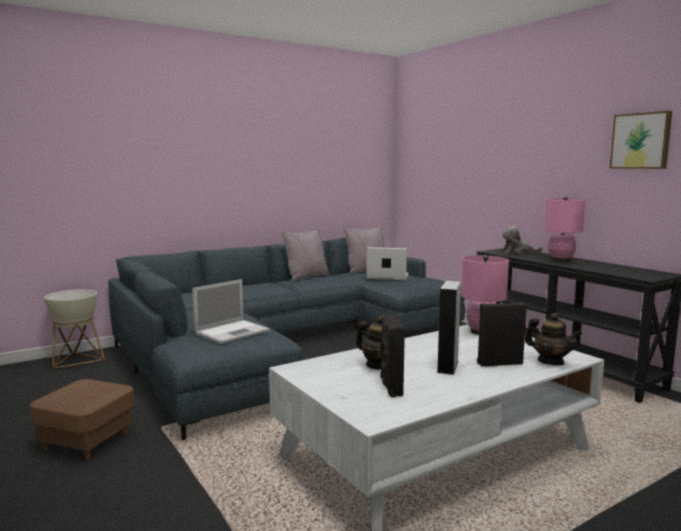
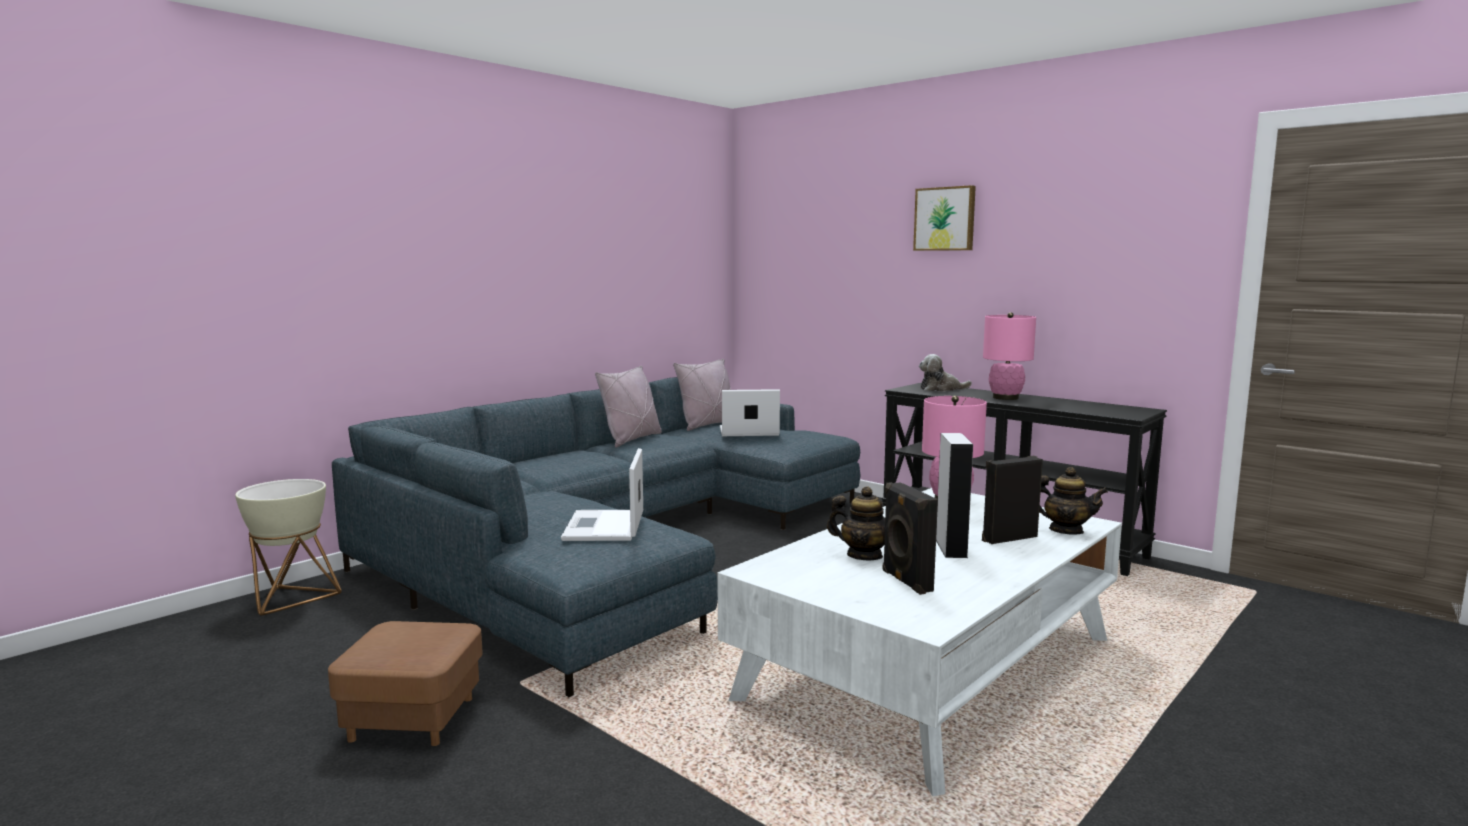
camera: 15 degrees left, 0 degrees up
laptop [192,279,270,344] -> laptop turned 150 degrees clockwise [561,448,643,541]
picture [610,111,672,169] -> picture moved to [913,185,976,251]

